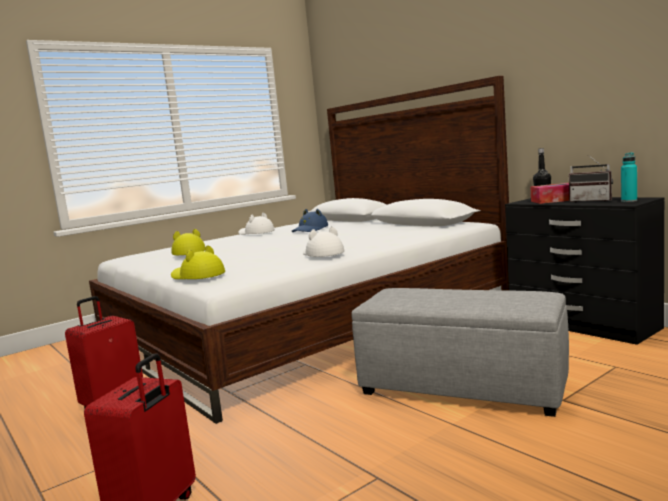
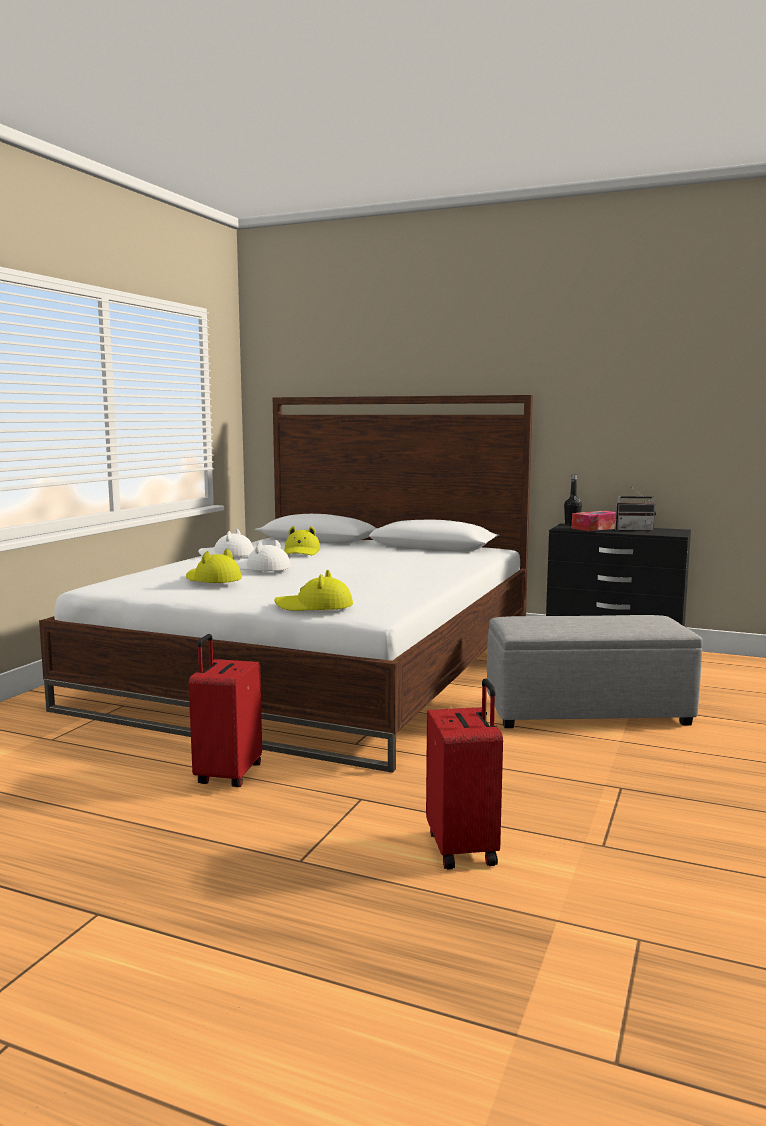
camera: 30 degrees left, 0 degrees up
blue hat [292,209,328,232] -> yellow hat [284,526,320,555]
white hat [303,227,344,257] -> white hat moved to [236,540,291,571]
turquoise bottle [621,152,637,202] -> none

